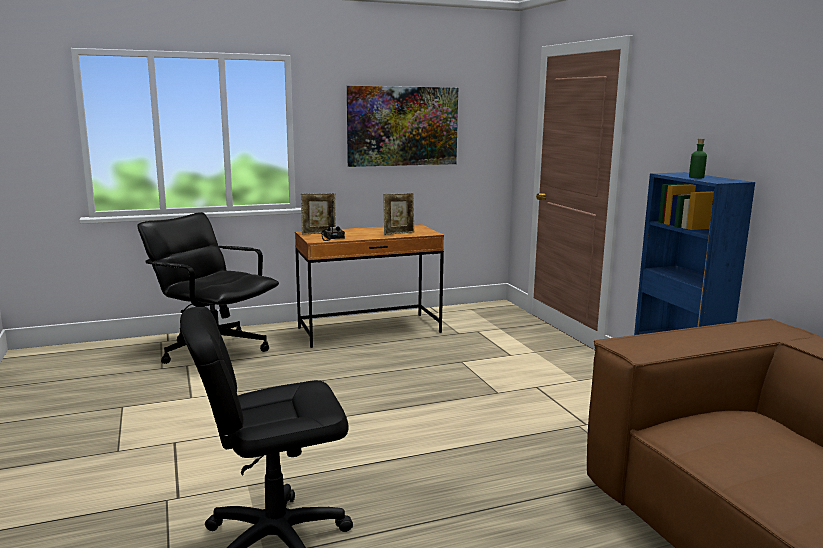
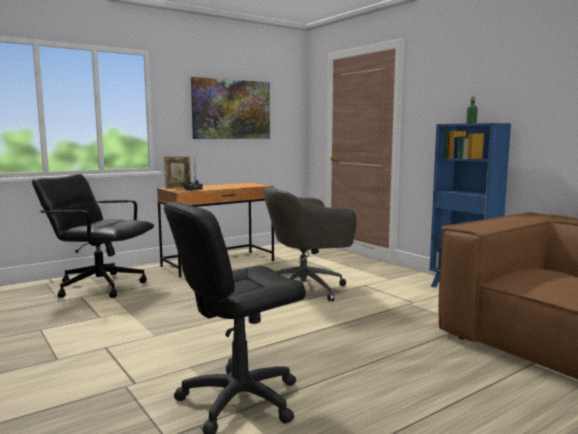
camera: 15 degrees left, 5 degrees down
picture frame [383,193,414,235] -> none
none -> grey office chair [264,186,356,301]

